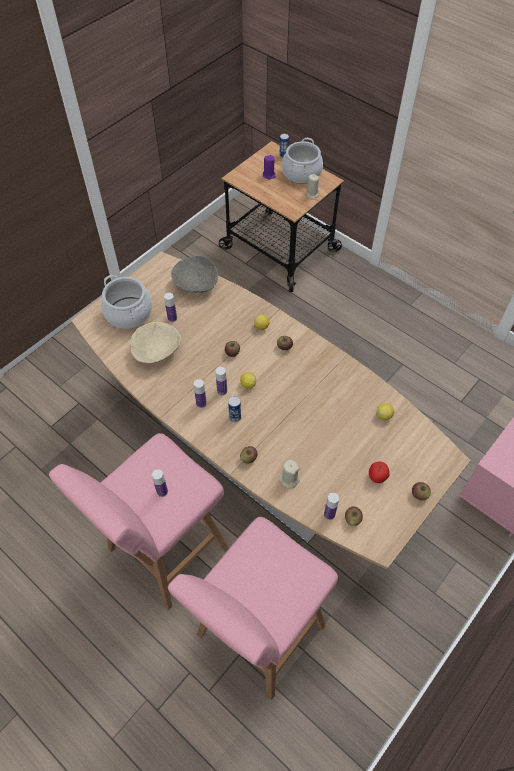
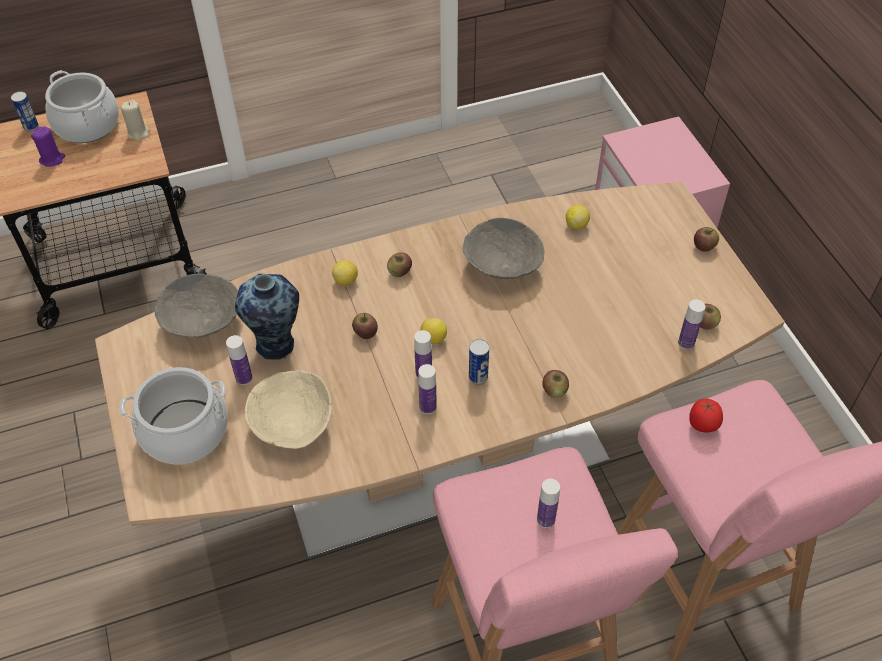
camera: 60 degrees left, 5 degrees down
beige candle [279,459,300,489] -> none
tomato [369,462,390,483] -> tomato moved to [689,399,723,433]
none -> vase [235,274,299,360]
none -> grey bowl [462,218,544,279]

